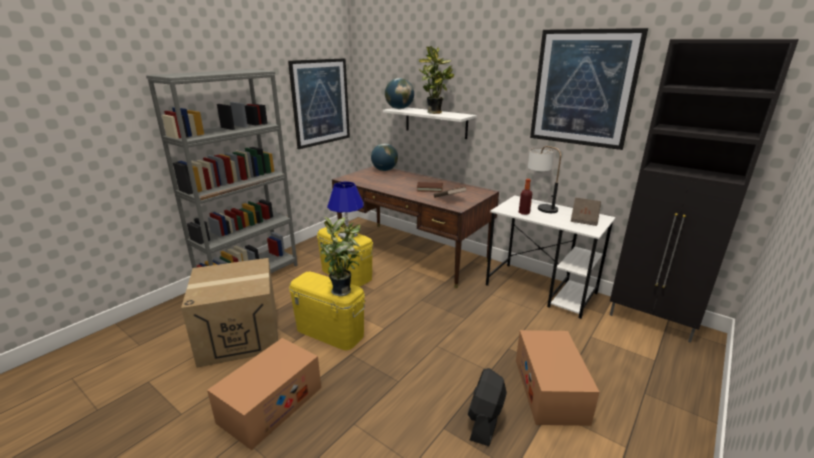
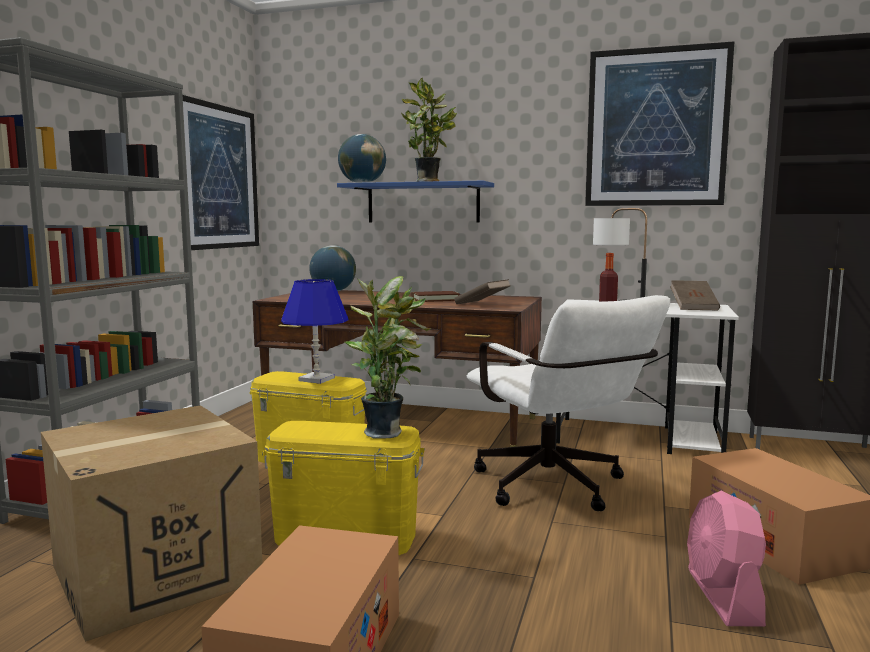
camera: 20 degrees left, 15 degrees down
white shelf [383,107,477,139] -> blue shelf [337,181,494,223]
black fan [468,368,507,446] -> pink fan [687,491,766,627]
none -> white office chair [467,295,670,511]

